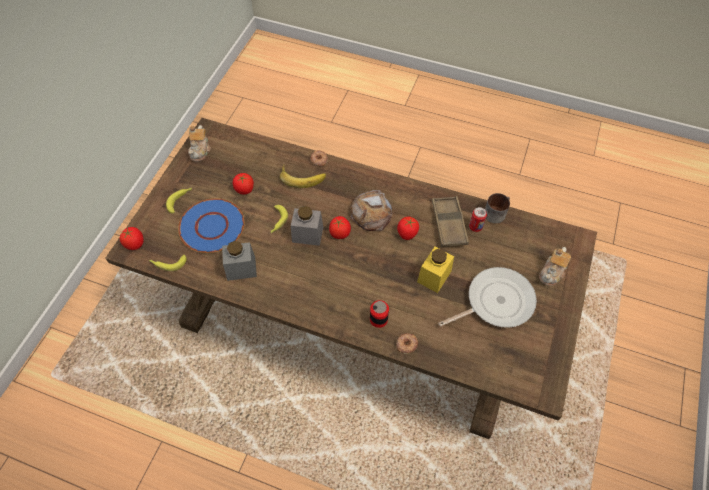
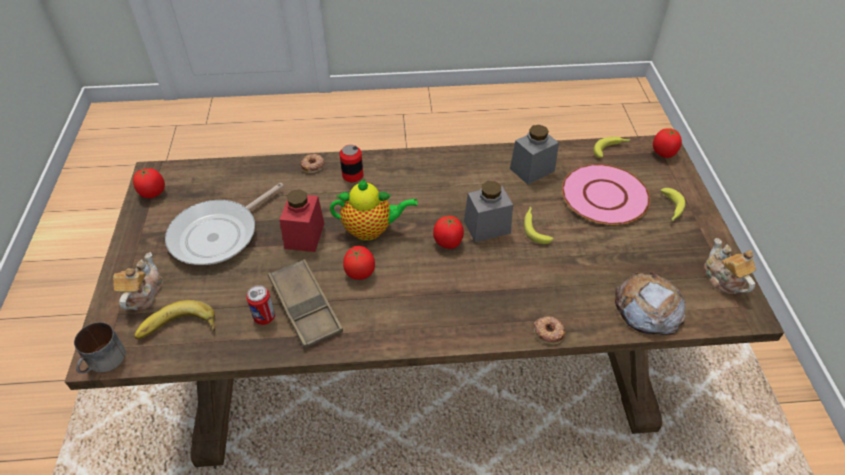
camera: 155 degrees right, 10 degrees down
blue plate [178,198,244,253] -> pink plate [562,164,650,225]
tomato [233,173,254,195] -> tomato moved to [133,167,165,198]
banana [280,165,326,188] -> banana moved to [134,300,215,339]
bread [350,190,392,231] -> bread moved to [615,272,686,335]
yellow jar [417,247,454,293] -> red jar [280,189,324,252]
mug [485,193,510,223] -> mug moved to [74,322,126,374]
none -> teapot [330,179,418,241]

